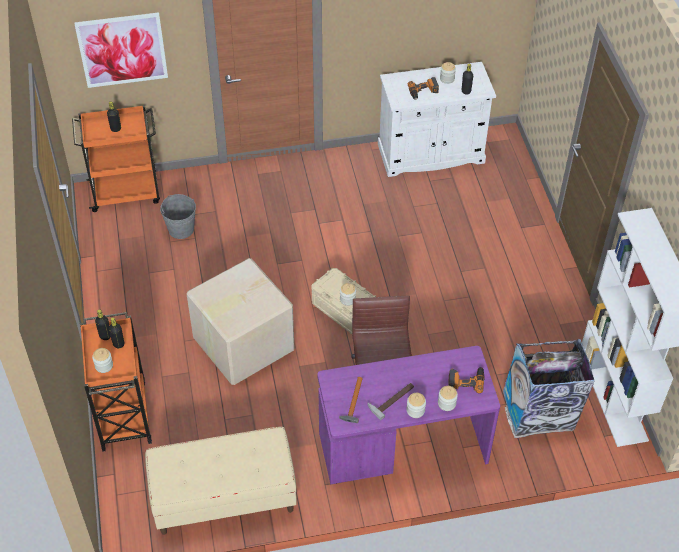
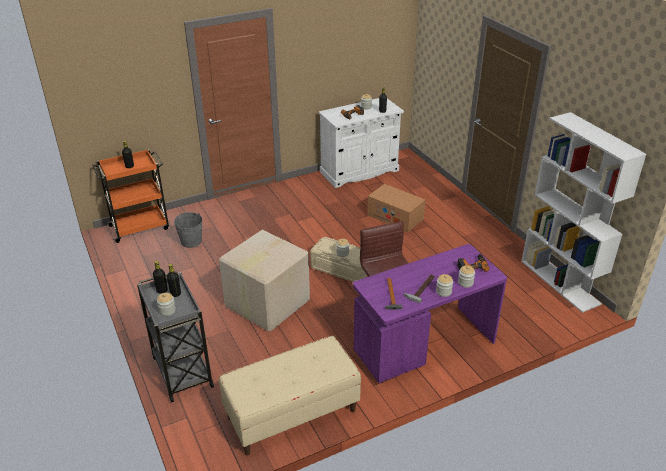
camera: 15 degrees left, 15 degrees down
picture [74,12,168,88] -> none
orange cart [80,312,152,452] -> grey cart [137,271,214,402]
trash can [503,339,595,438] -> none
none -> cardboard box [367,184,425,232]

